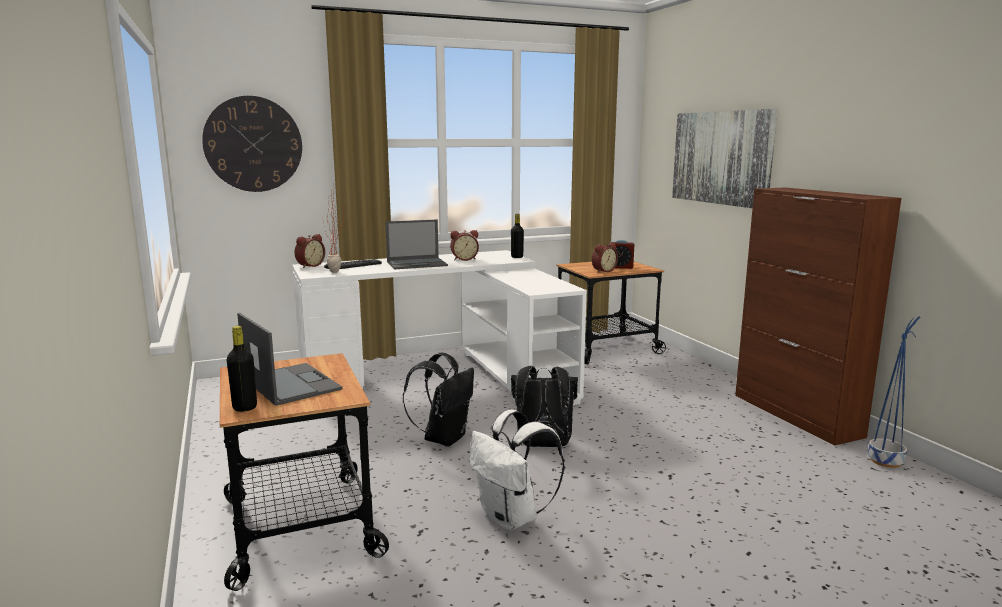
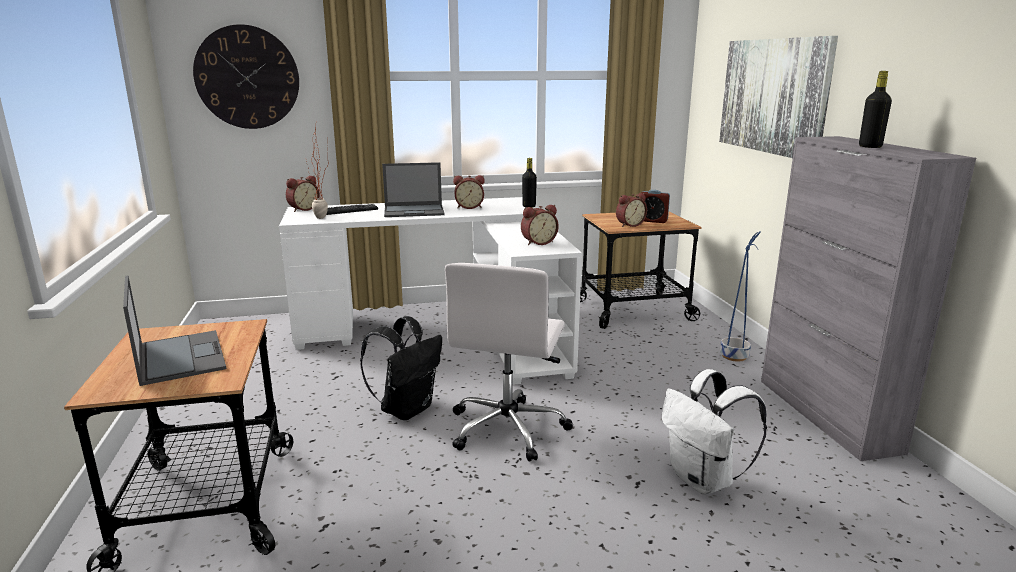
camera: 10 degrees right, 5 degrees up
black bottle [227,326,257,412] -> black bottle moved to [859,71,892,148]
white backpack [469,410,565,531] -> white backpack moved to [662,369,767,495]
black backpack [511,366,578,447] -> white office chair [445,263,573,462]
brown cabinet [735,188,902,446] -> grey cabinet [761,136,976,461]
blue planter [868,316,920,468] -> blue planter moved to [720,231,761,362]
none -> alarm clock [521,205,559,245]

